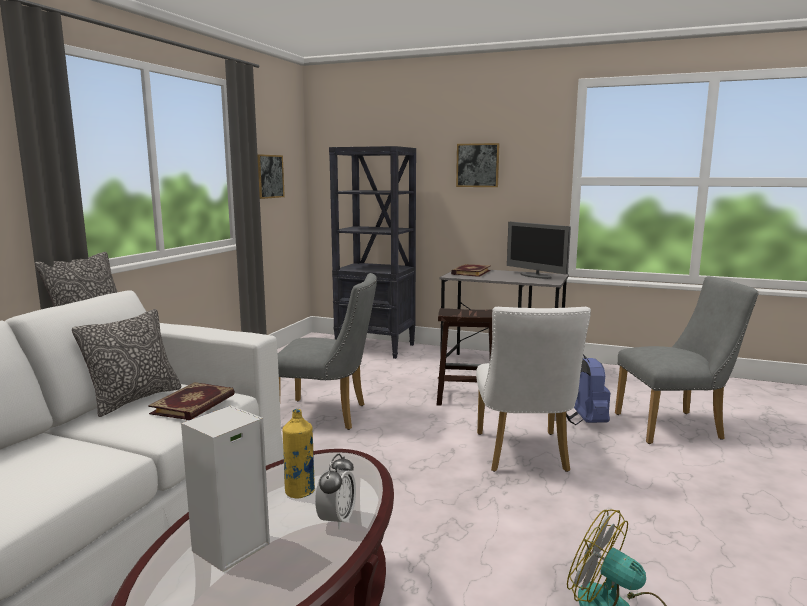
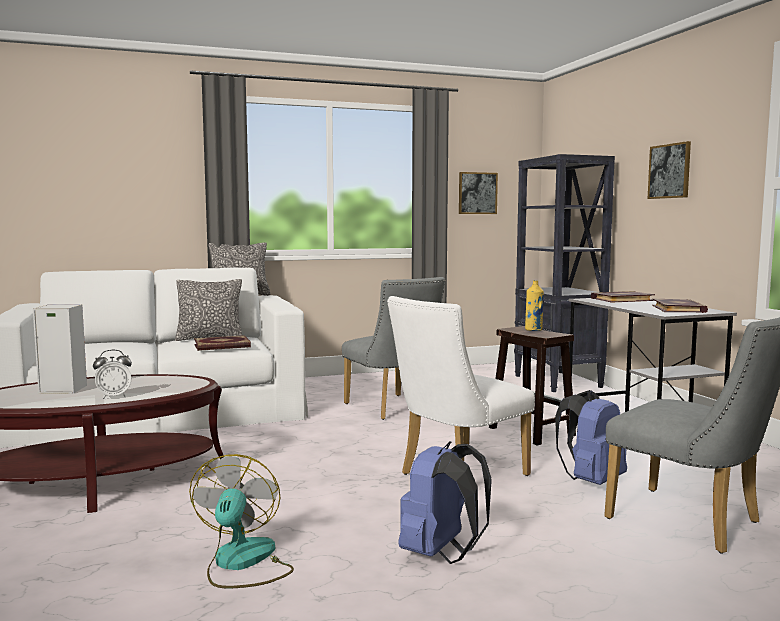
camera: 50 degrees right, 5 degrees down
yellow bottle [282,409,315,499] -> yellow bottle moved to [525,280,544,331]
monitor [507,222,571,279] -> book [652,298,708,313]
none -> blue backpack [398,441,492,564]

